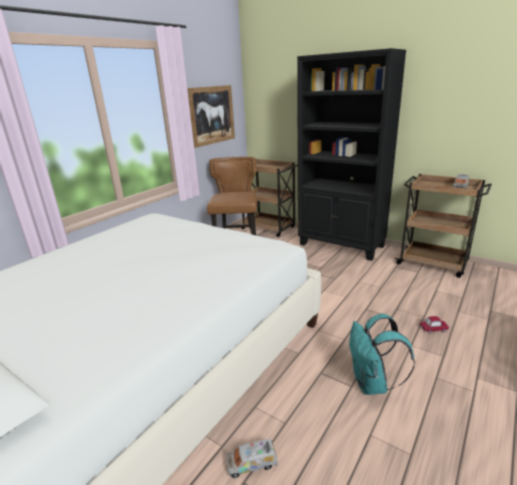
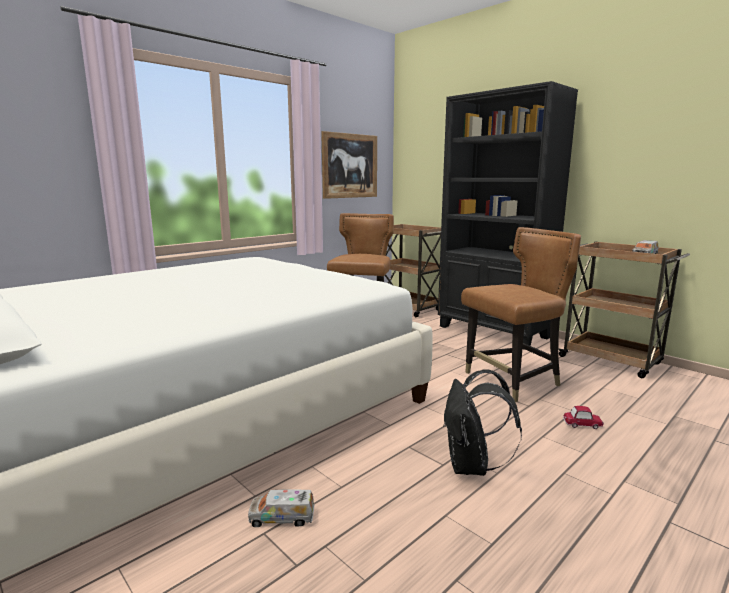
camera: 10 degrees right, 10 degrees down
turquoise backpack [349,314,415,395] -> black backpack [443,369,522,476]
none -> brown chair [461,227,581,402]

